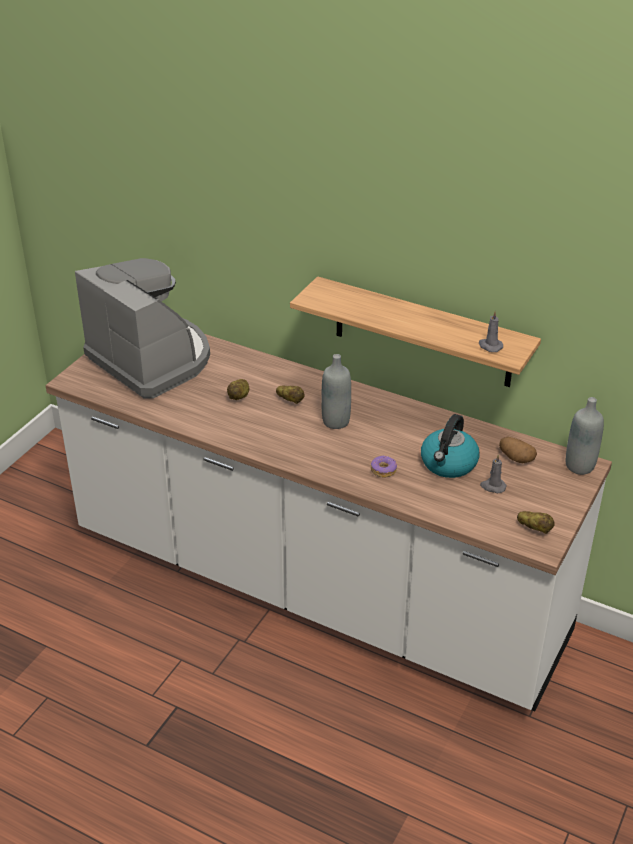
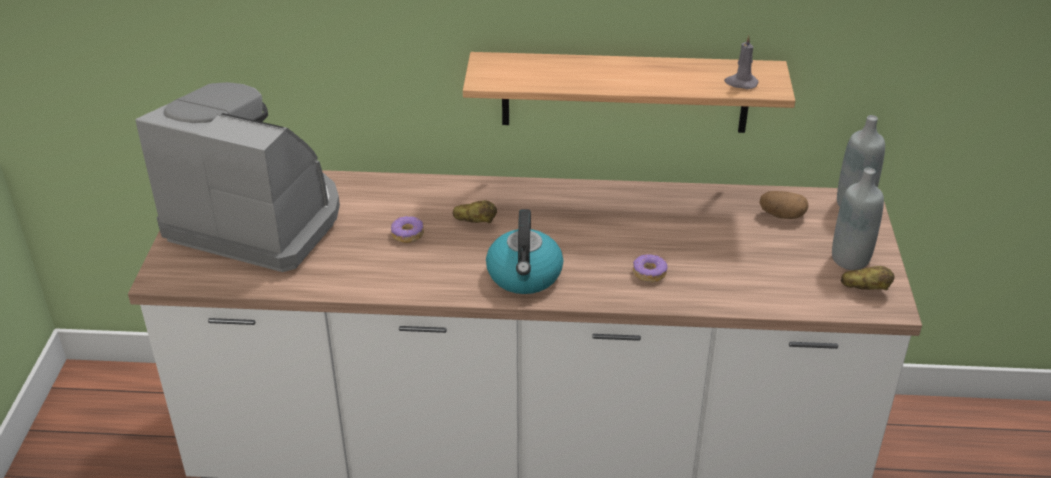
camera: 25 degrees left, 0 degrees up
potato [227,379,249,400] -> donut [391,216,424,243]
grey bottle [321,354,351,429] -> grey bottle moved to [832,168,884,270]
kettle [421,414,480,478] -> kettle moved to [486,209,563,294]
grey candle [480,455,507,493] -> none

